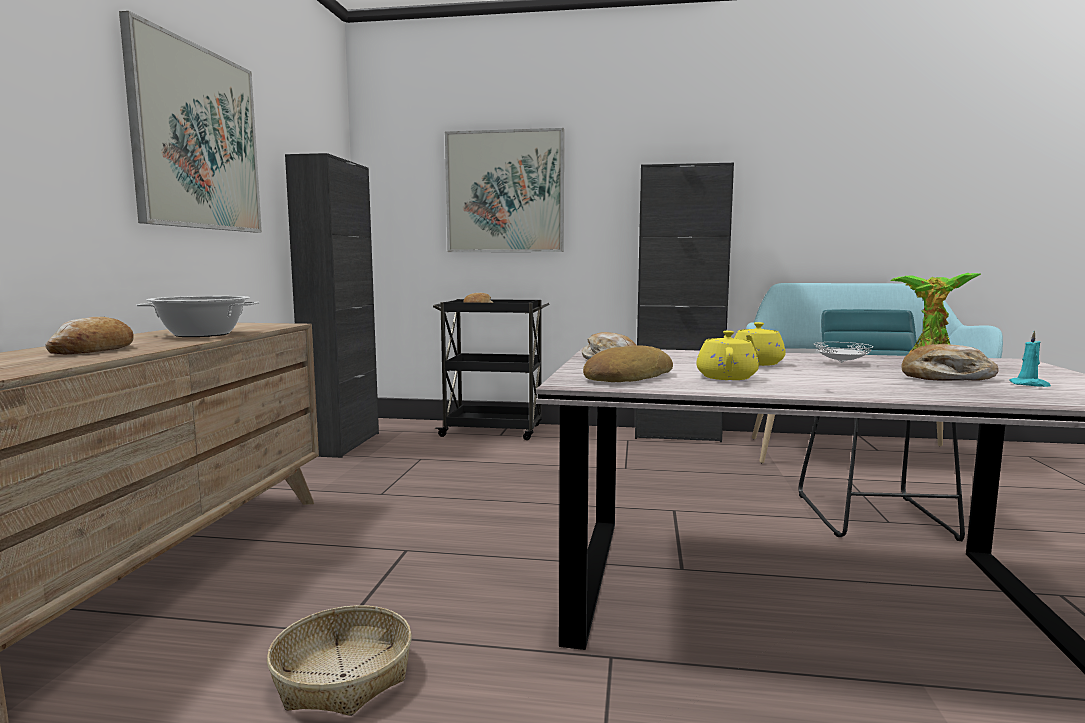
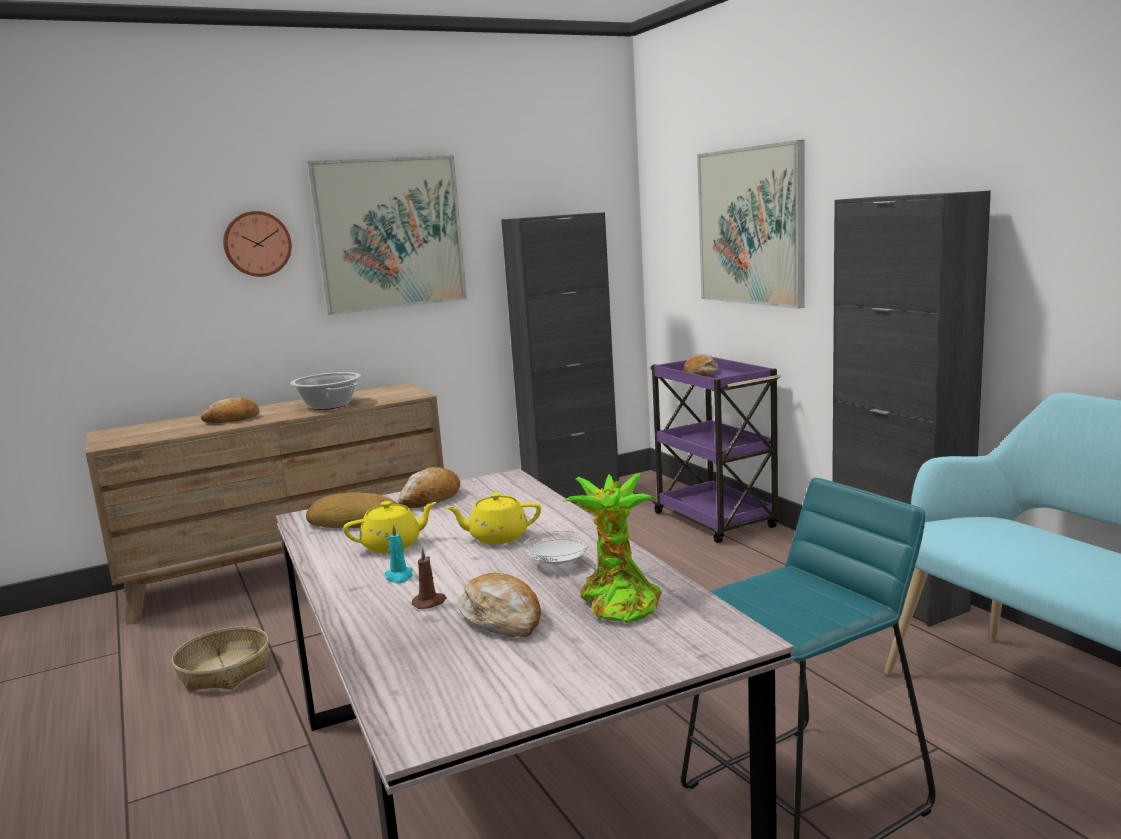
camera: 55 degrees right, 5 degrees up
black cart [433,299,550,440] -> purple cart [650,357,781,543]
turquoise candle [1010,330,1051,387] -> turquoise candle moved to [385,525,413,584]
none -> wall clock [223,211,292,277]
none -> brown candle [411,547,447,609]

